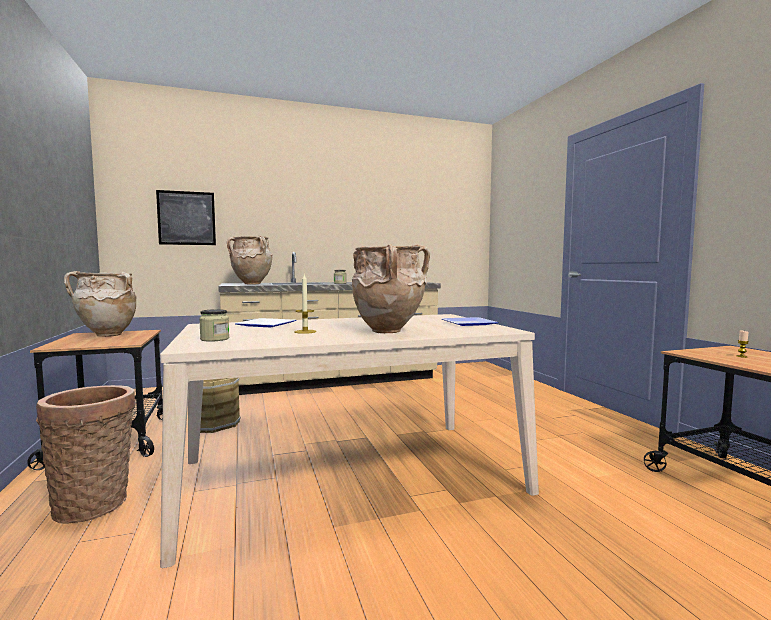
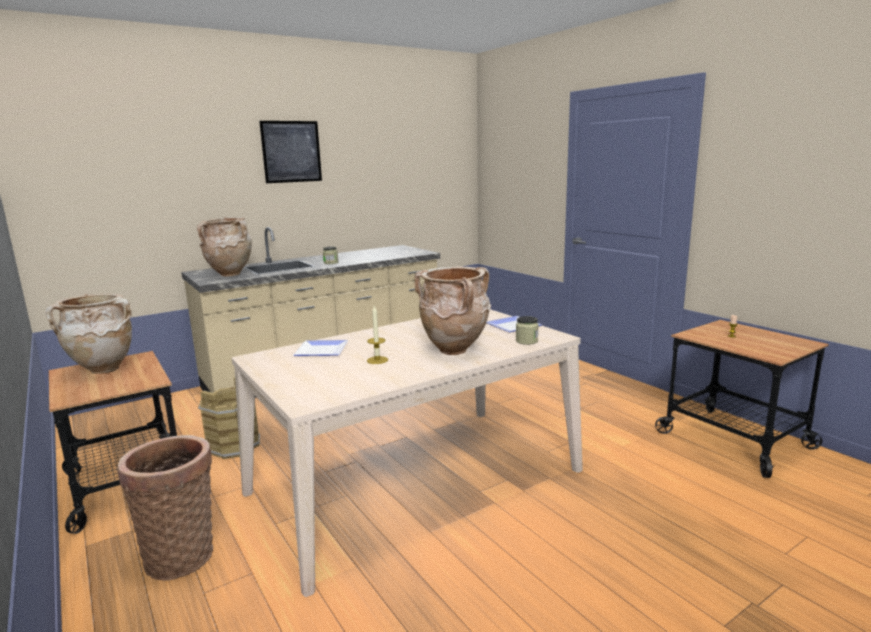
camera: 15 degrees left, 10 degrees up
picture [156,190,216,245] -> picture moved to [259,121,322,183]
jar [199,309,229,342] -> jar moved to [516,316,539,345]

